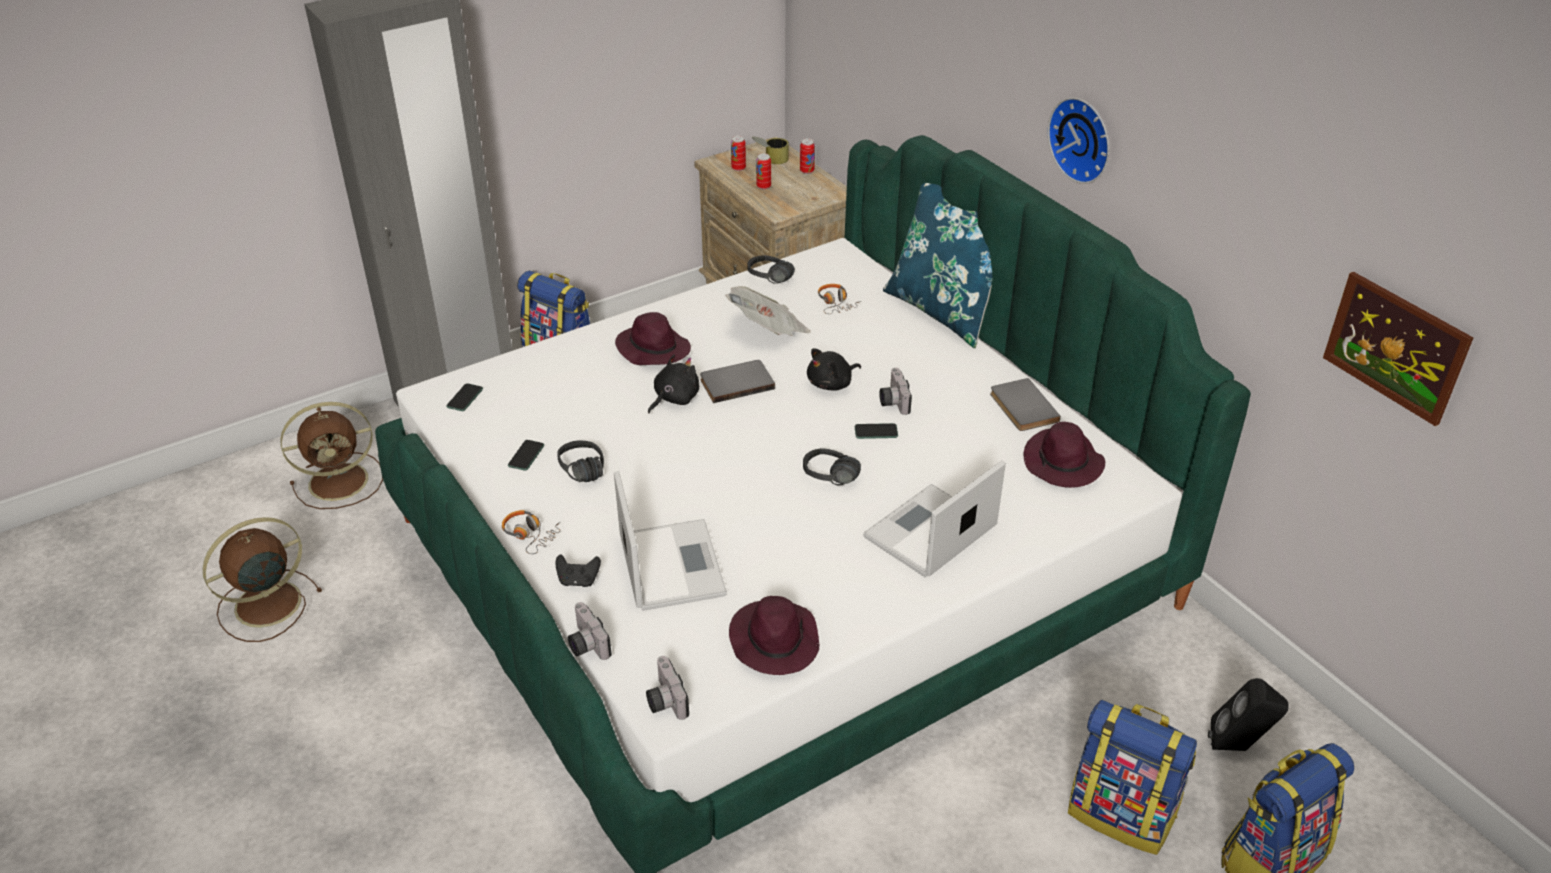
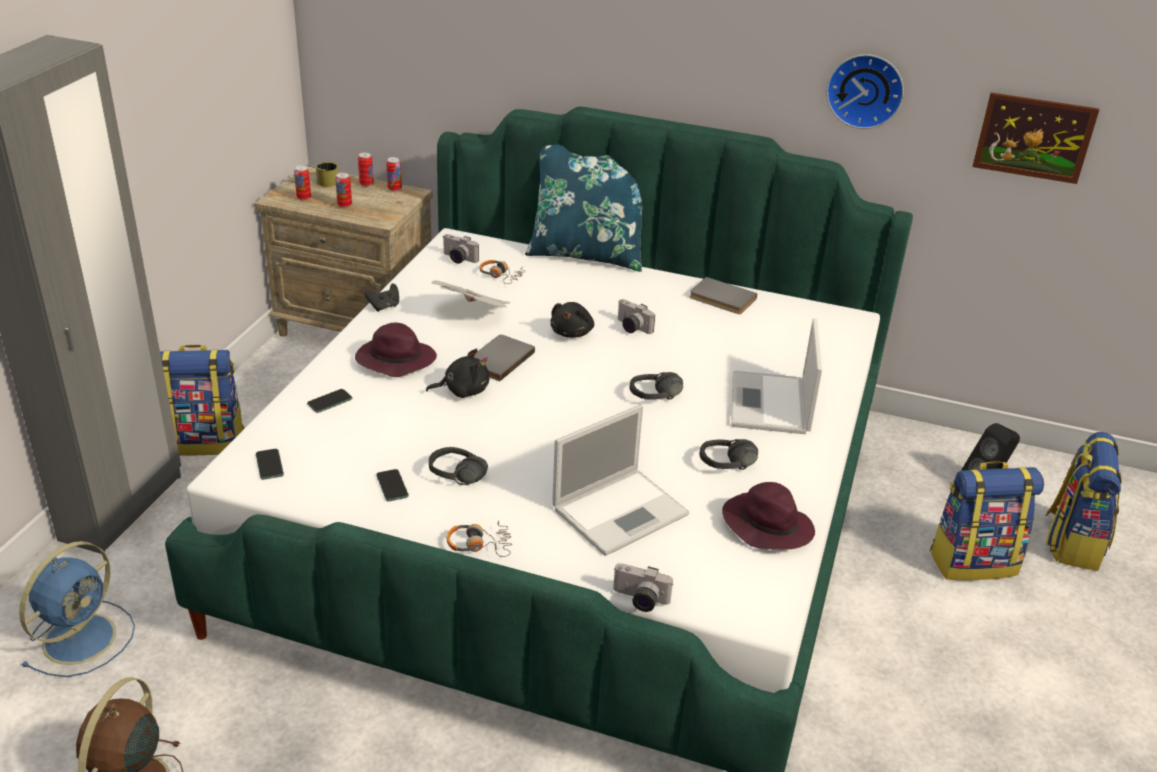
camera: 40 degrees left, 5 degrees down
brown fan [280,402,383,509] -> blue fan [19,541,135,677]
black game controller [555,554,601,587] -> black game controller moved to [365,284,399,312]
laptop [614,471,727,611] -> laptop turned 105 degrees clockwise [552,405,690,556]
camera [646,656,689,720] -> camera moved to [443,234,479,264]
black plush toy [648,354,699,413] -> black plush toy turned 75 degrees clockwise [426,349,490,398]
black headphones [747,255,795,284] -> black headphones moved to [699,439,758,470]
phone [855,423,898,439] -> phone moved to [307,389,352,413]
purple hat [1023,422,1105,488] -> none
wall clock [1048,97,1109,184] -> wall clock moved to [826,54,904,129]
none -> can [386,157,402,192]

